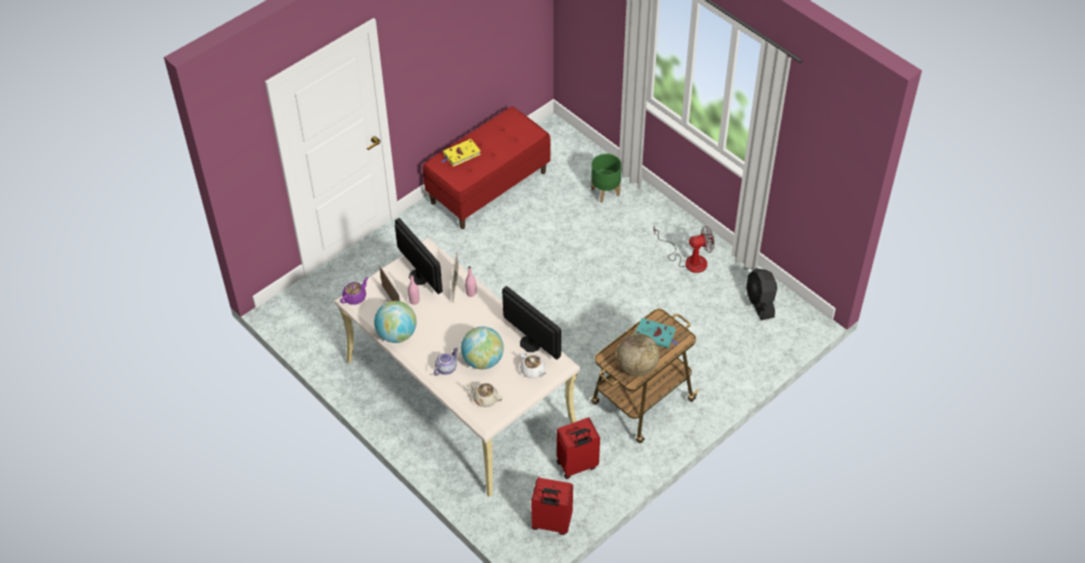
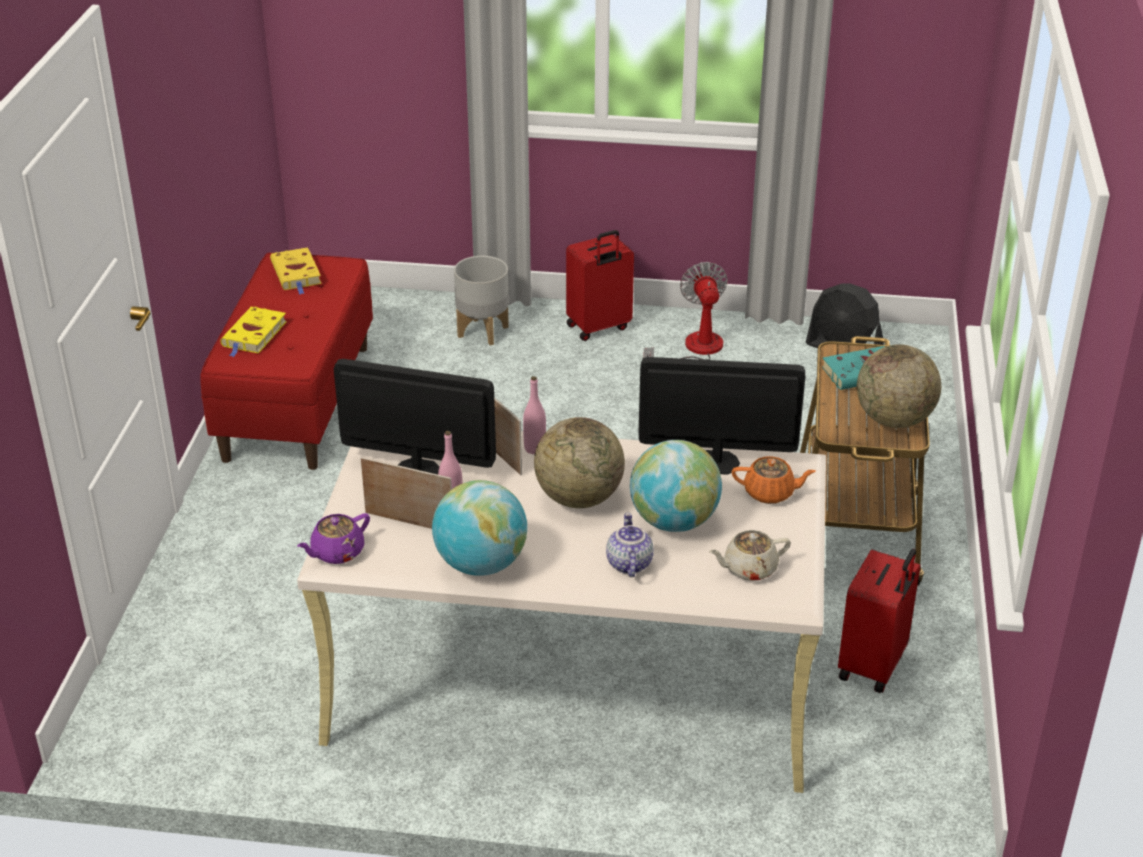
camera: 40 degrees left, 15 degrees down
purple teapot [340,277,368,305] -> purple teapot turned 135 degrees counterclockwise [297,513,370,564]
white teapot [519,352,547,378] -> orange teapot [731,456,816,504]
red suitcase [531,478,573,535] -> red suitcase moved to [566,230,634,341]
green planter [591,154,622,203] -> grey planter [454,256,509,345]
fan [653,226,715,273] -> fan turned 45 degrees counterclockwise [643,262,728,360]
none -> yellow book [270,247,321,295]
none -> globe [534,417,625,508]

